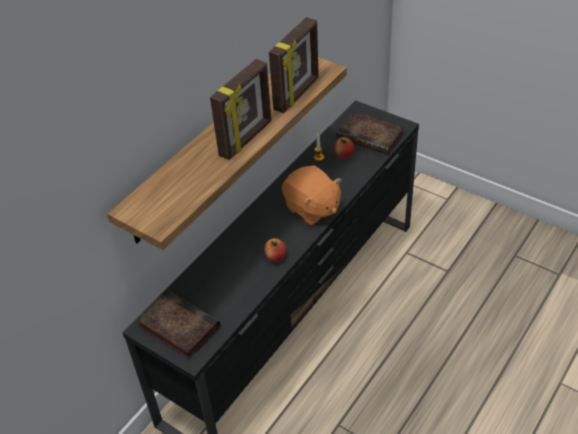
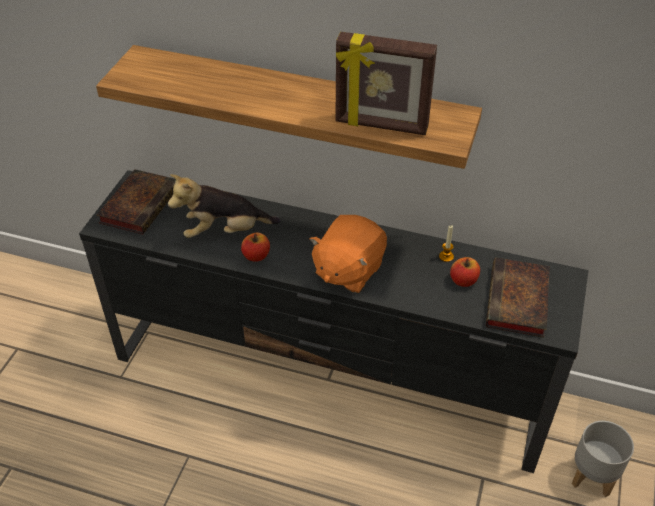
camera: 70 degrees right, 0 degrees up
picture frame [210,59,272,160] -> none
none -> plush toy [168,174,280,238]
none -> grey planter [572,421,634,497]

